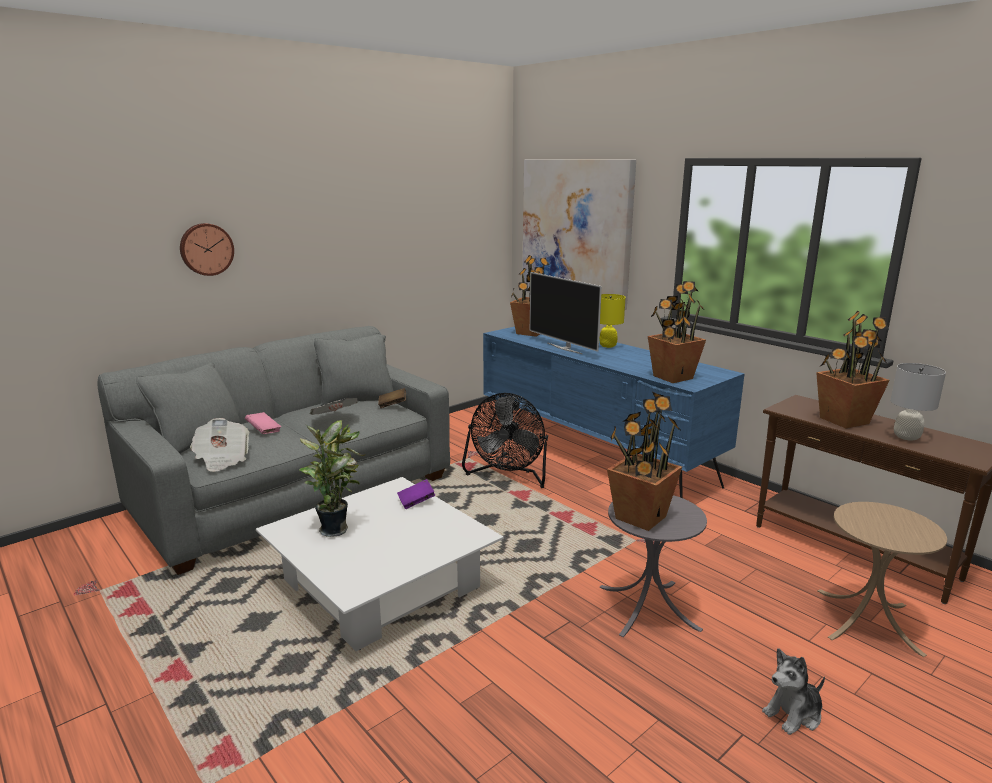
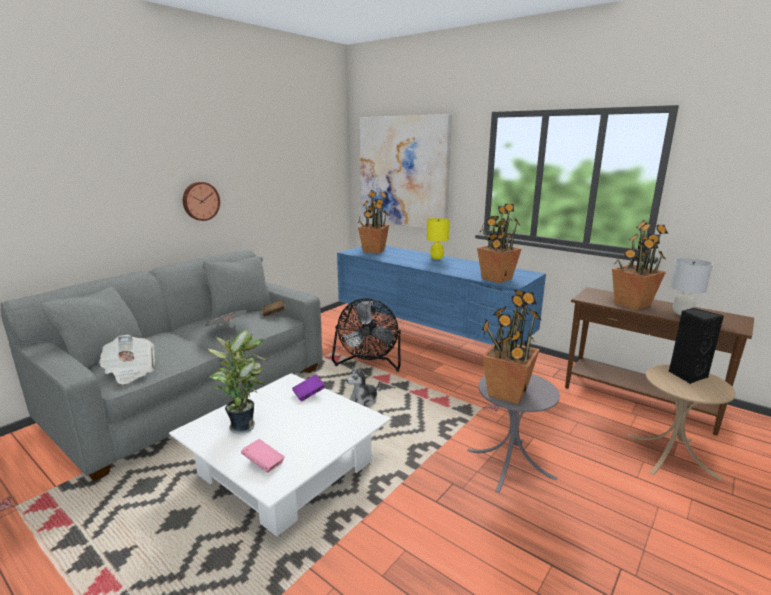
camera: 10 degrees left, 0 degrees up
wall clock [180,223,234,276] -> wall clock moved to [183,182,220,221]
pink book [245,412,281,434] -> pink book moved to [241,439,285,473]
television [530,272,602,354] -> none
plush toy [762,648,825,735] -> plush toy moved to [346,367,380,407]
none -> black speaker [669,308,724,384]

